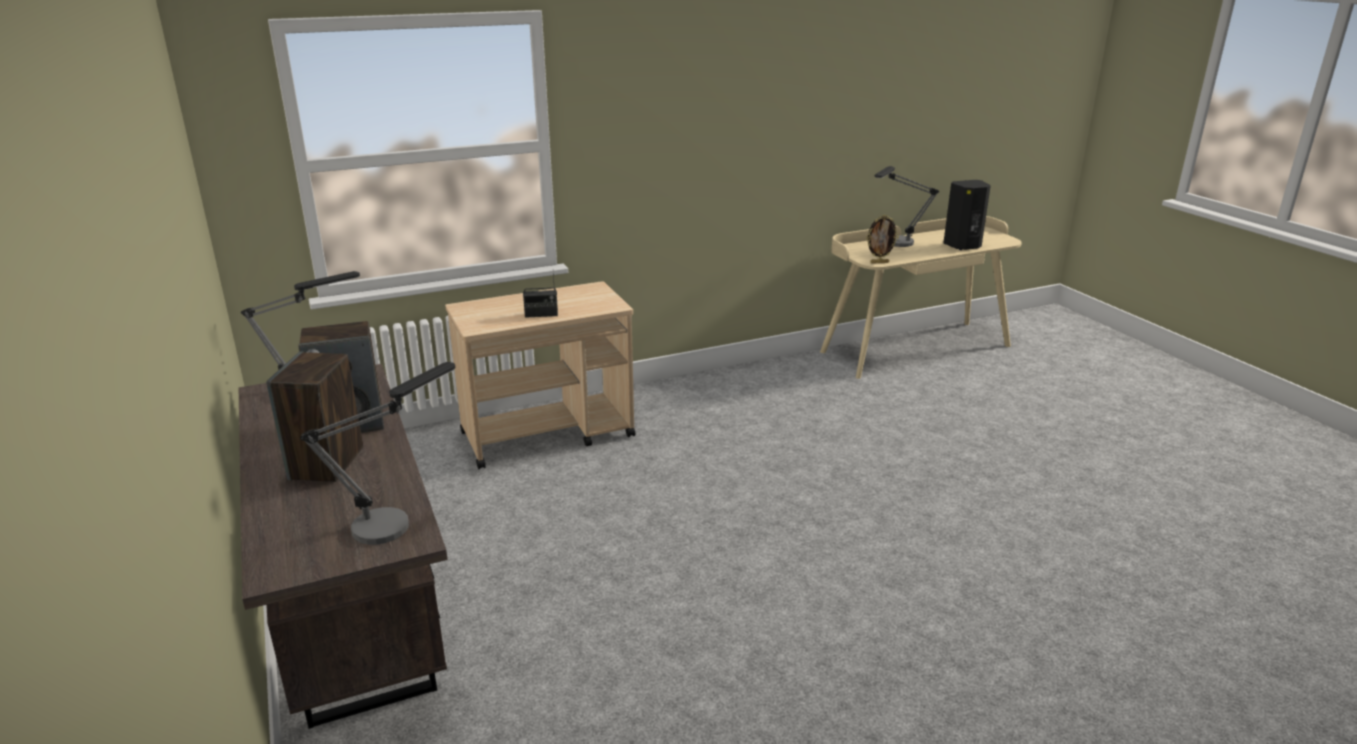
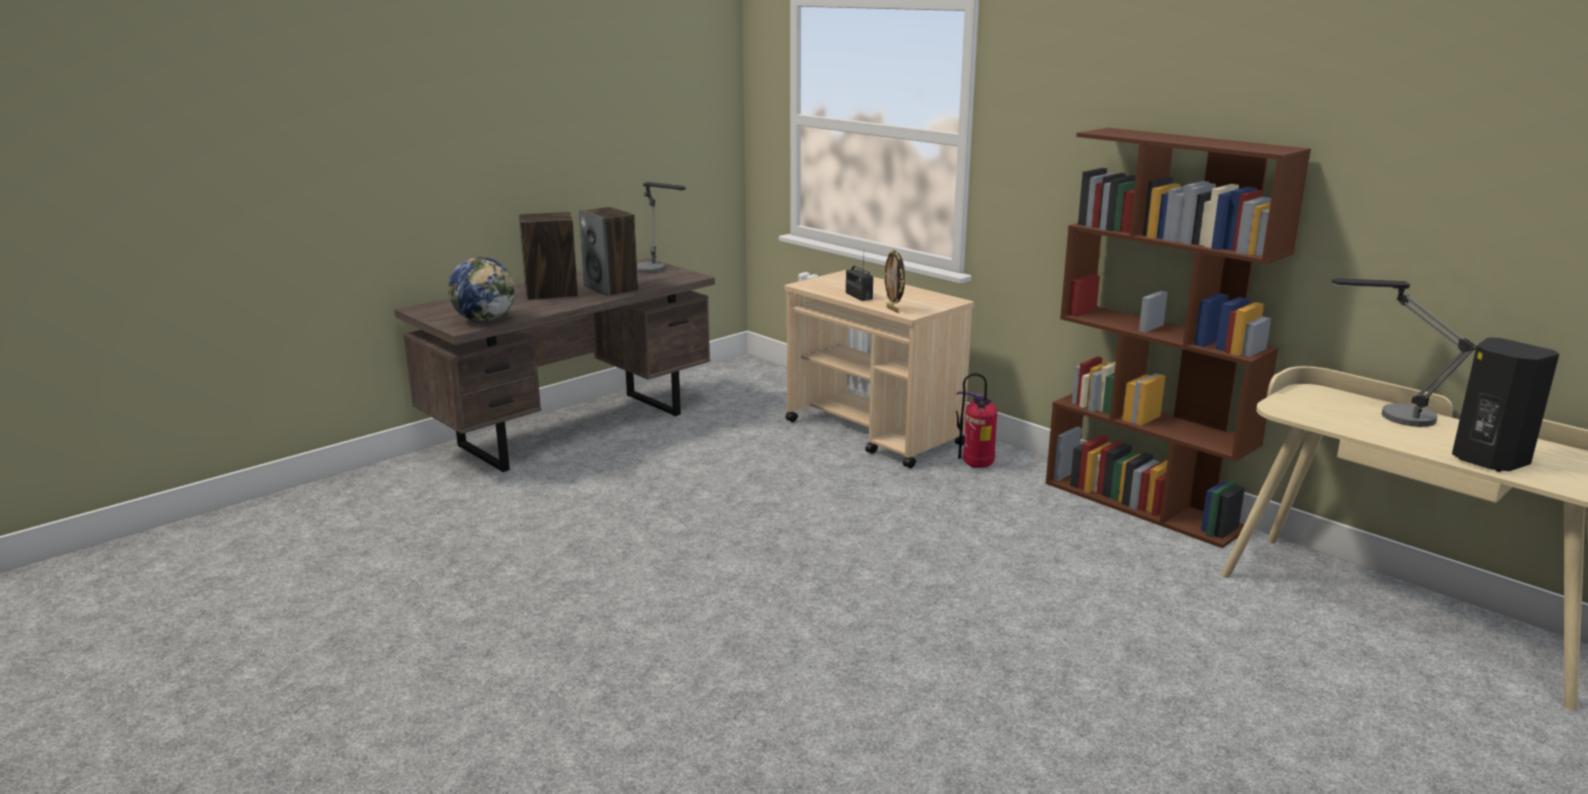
camera: 70 degrees right, 5 degrees down
table lamp [300,362,455,545] -> globe [448,257,515,322]
picture frame [866,215,899,264] -> picture frame moved to [883,249,905,313]
none -> fire extinguisher [956,373,997,468]
none -> brown bookcase [1046,128,1311,548]

